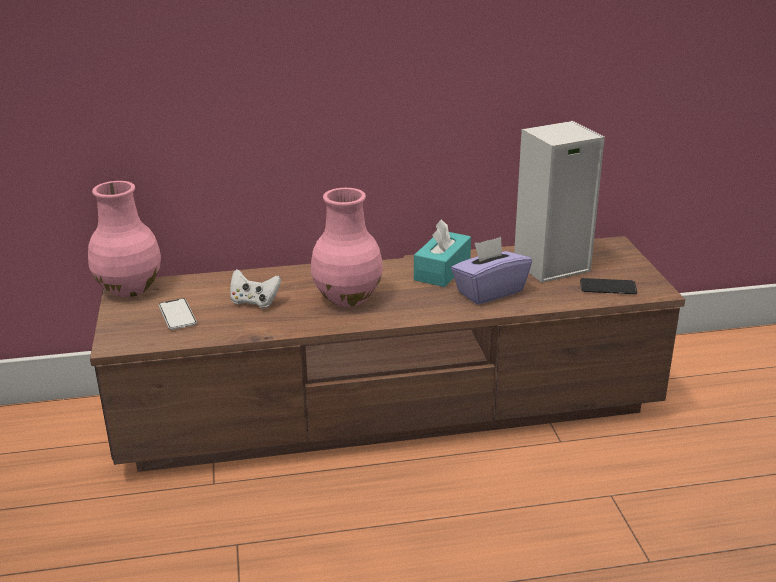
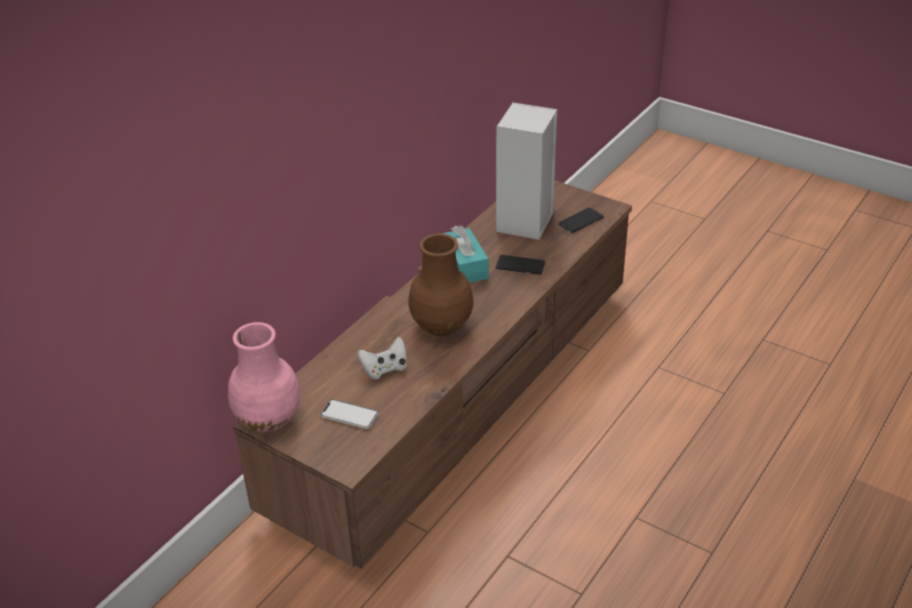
camera: 45 degrees left, 10 degrees up
pink vase [311,188,383,307] -> brown vase [408,234,474,336]
purple tissue box [451,237,532,304] -> phone [496,255,545,274]

